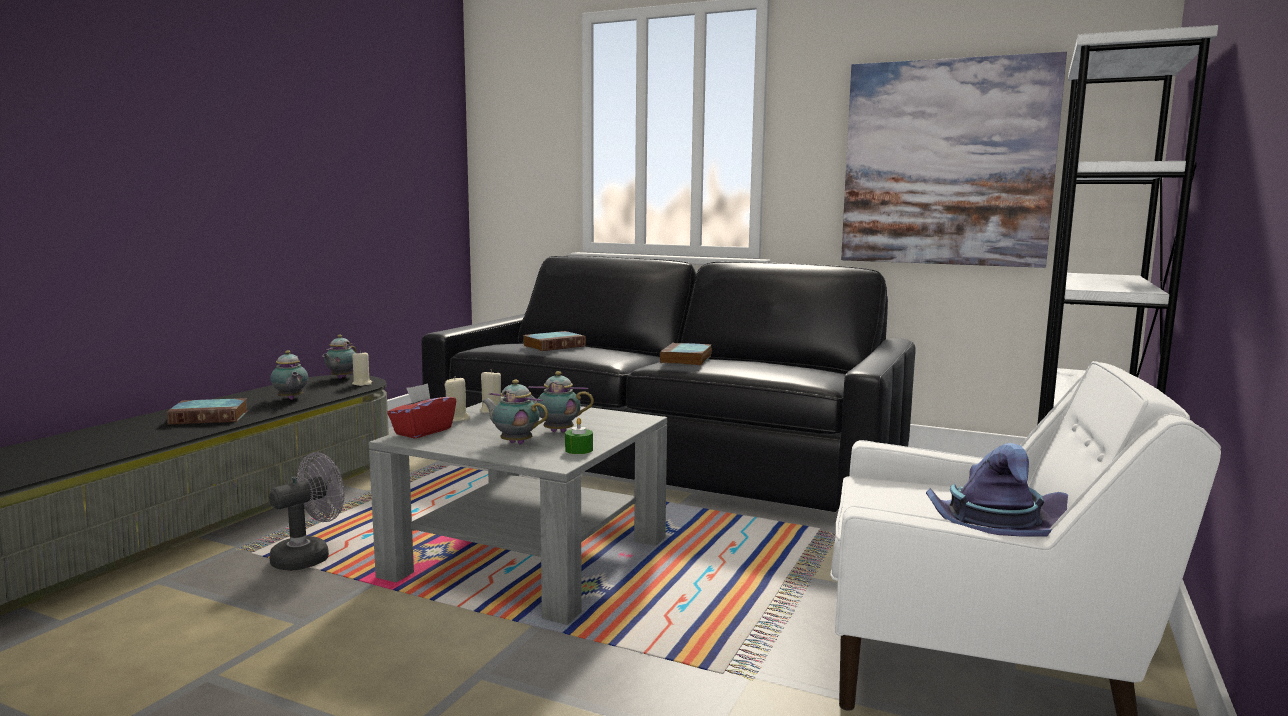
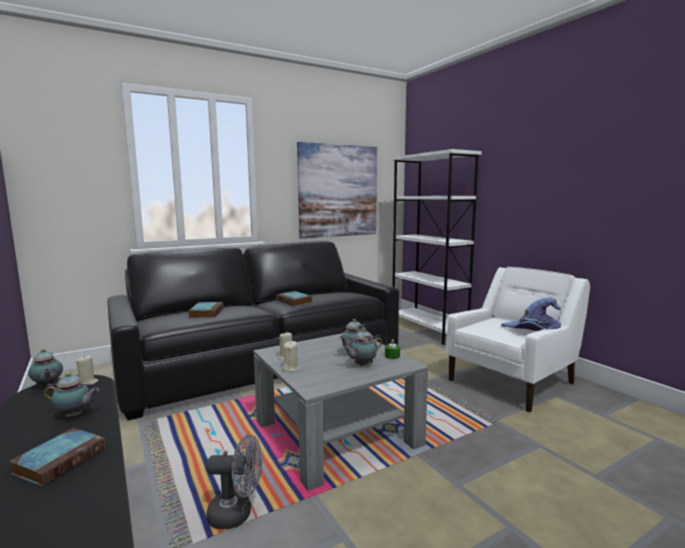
camera: 55 degrees left, 0 degrees up
grey fan [269,453,345,571] -> grey fan turned 105 degrees clockwise [206,434,262,529]
red tissue box [387,383,456,438] -> none

